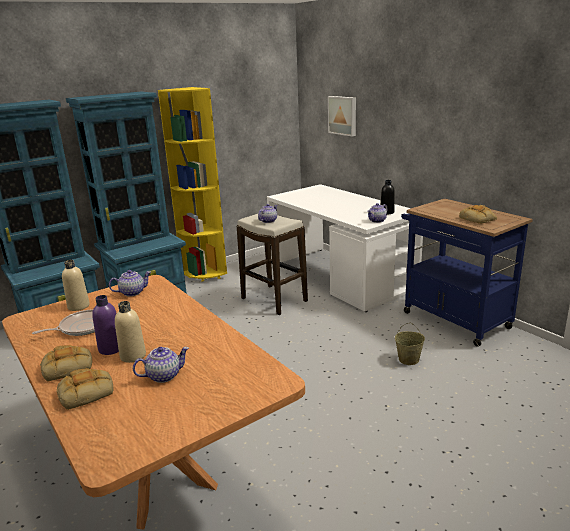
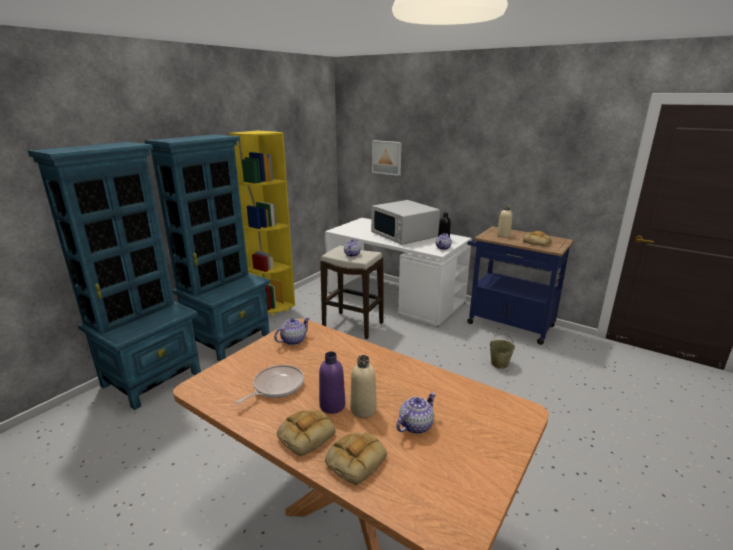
camera: 20 degrees left, 0 degrees up
beige bottle [62,260,90,311] -> beige bottle moved to [497,205,512,238]
none -> white microwave [371,200,440,245]

